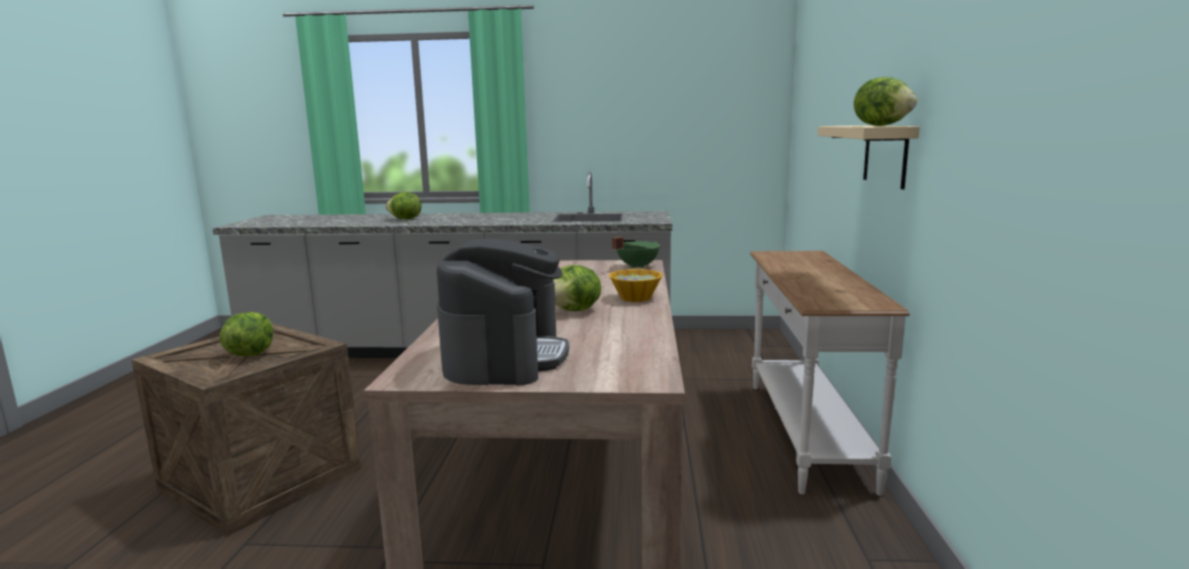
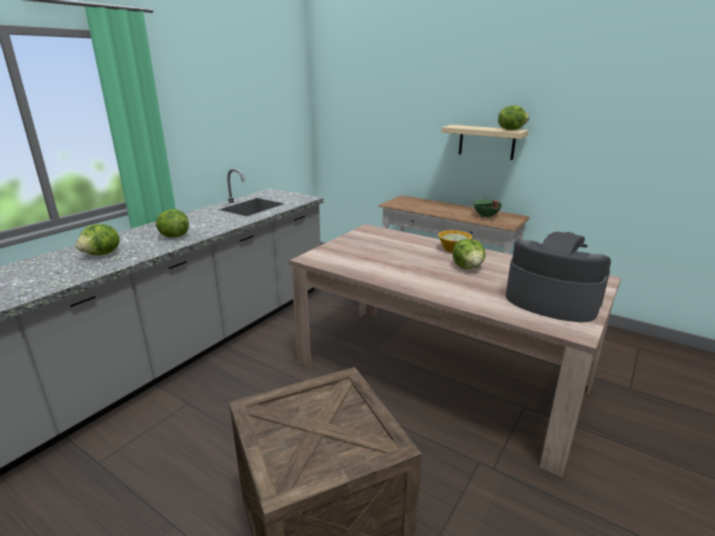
camera: 60 degrees left, 10 degrees up
lettuce [220,312,273,356] -> lettuce moved to [156,209,189,238]
green cooking pot [612,237,660,269] -> green cooking pot moved to [474,199,502,219]

